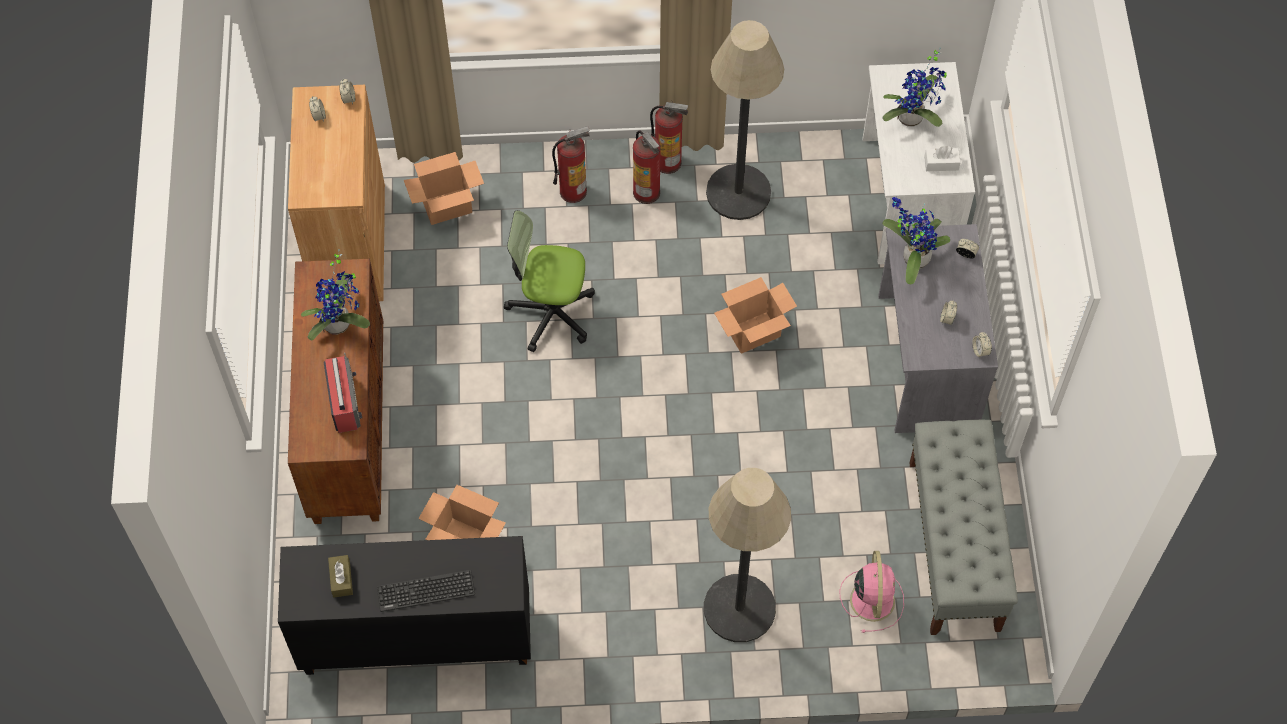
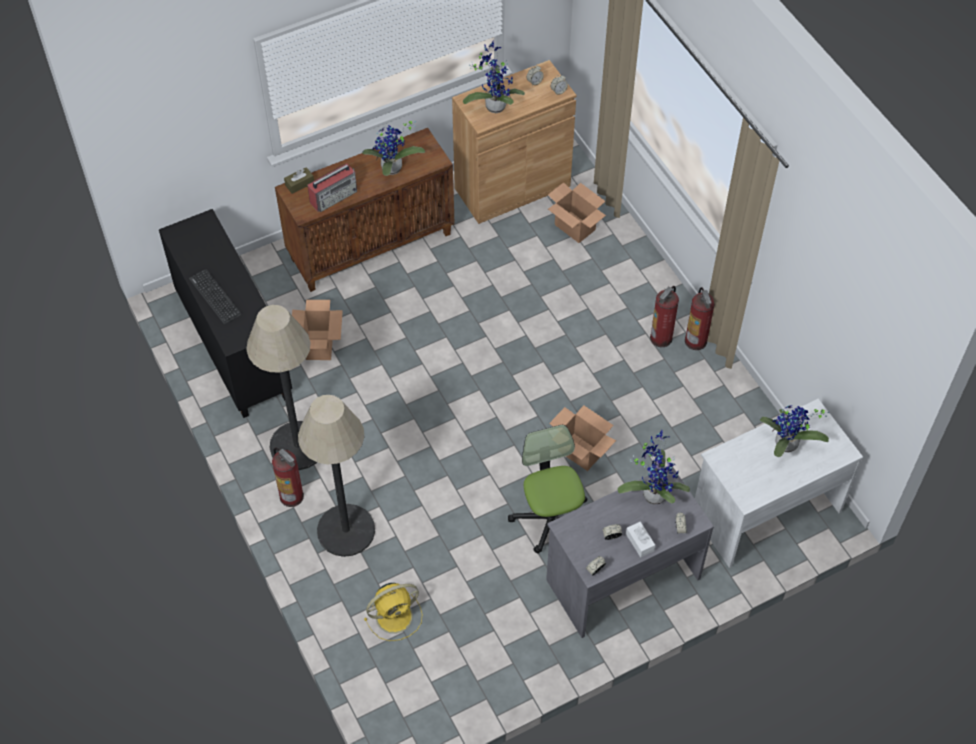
camera: 65 degrees right, 5 degrees down
brown tissue box [328,555,353,598] -> brown tissue box moved to [284,167,314,194]
office chair [504,210,595,352] -> office chair moved to [508,425,588,553]
fire extinguisher [552,126,590,203] -> fire extinguisher moved to [272,448,304,507]
floor lamp [706,20,784,220] -> floor lamp moved to [246,305,317,470]
pink fan [839,551,904,633] -> yellow fan [364,583,422,641]
grey bench [909,420,1018,635] -> none
white tissue box [924,146,961,171] -> white tissue box moved to [626,522,655,557]
none -> potted plant [463,41,525,113]

